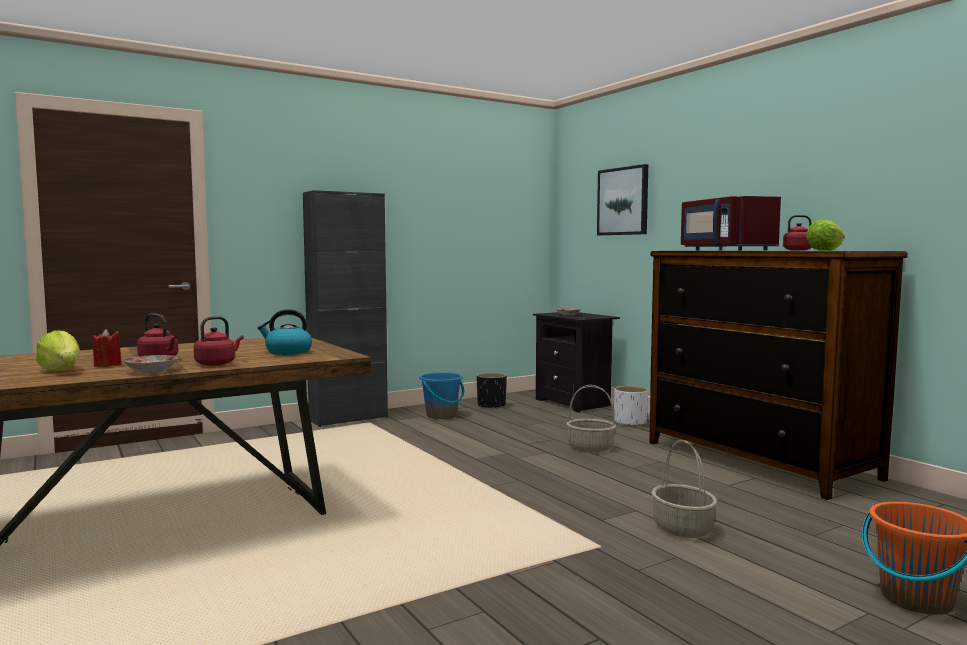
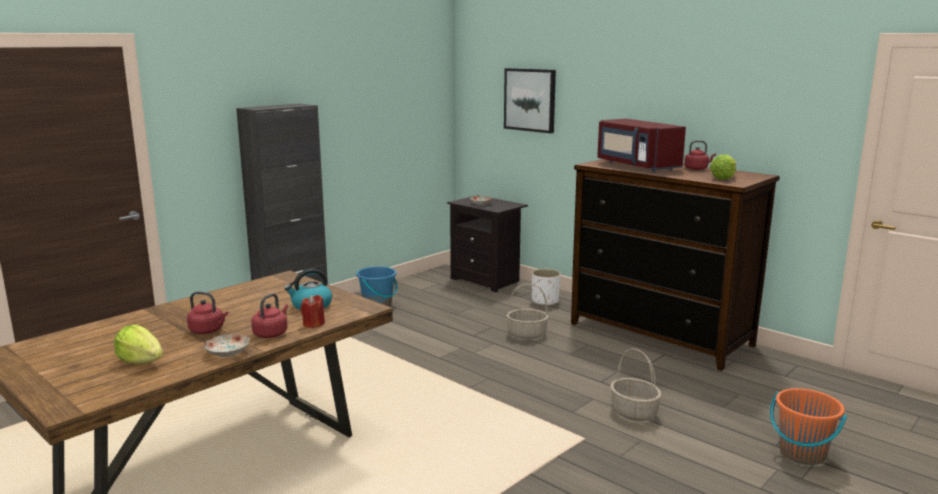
camera: 15 degrees left, 10 degrees up
red candle [92,329,122,367] -> red candle moved to [300,295,325,328]
black planter [477,372,507,409] -> none

